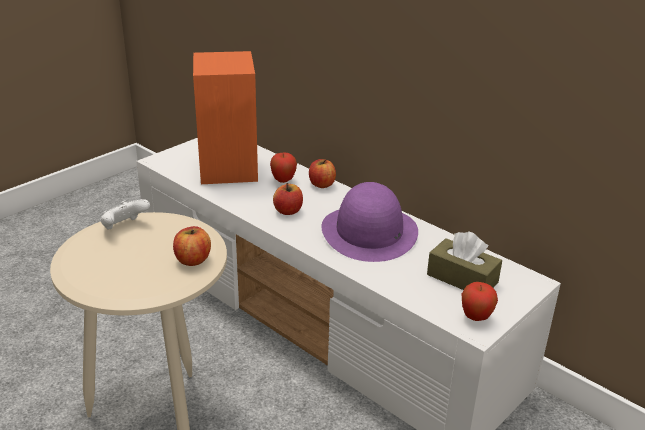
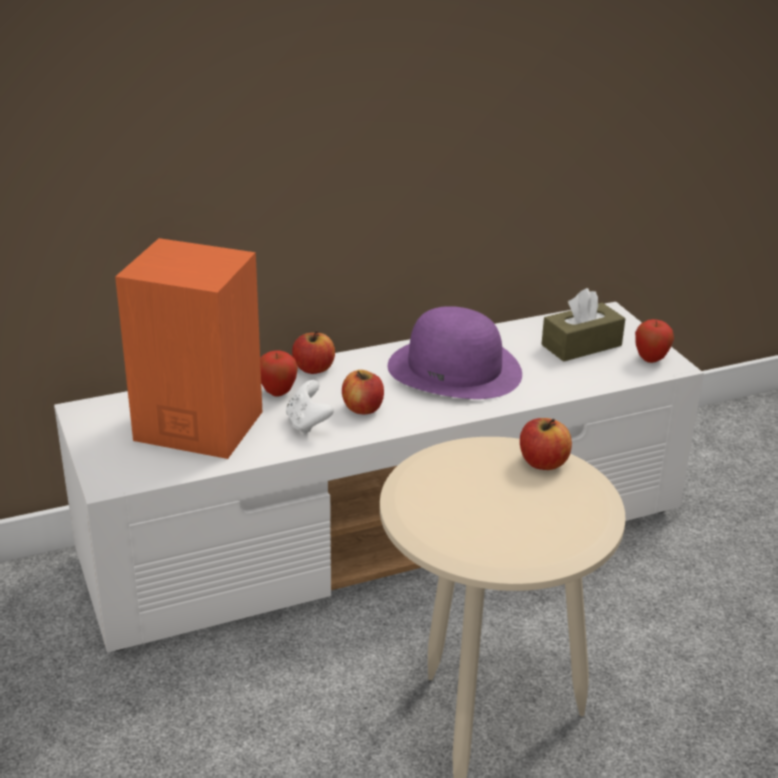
camera: 65 degrees left, 0 degrees up
white game controller [101,199,150,230] -> white game controller moved to [286,380,334,435]

